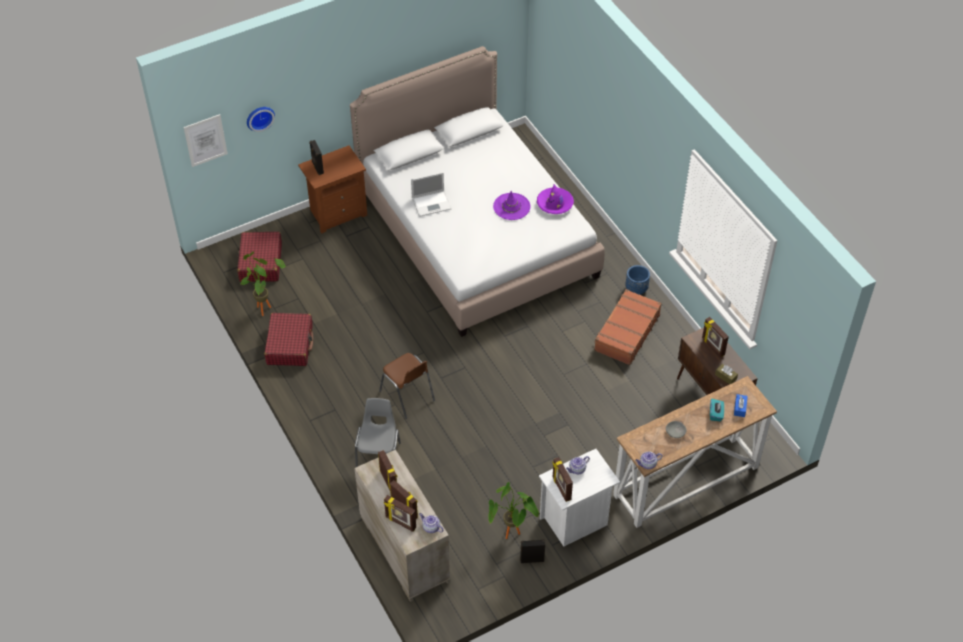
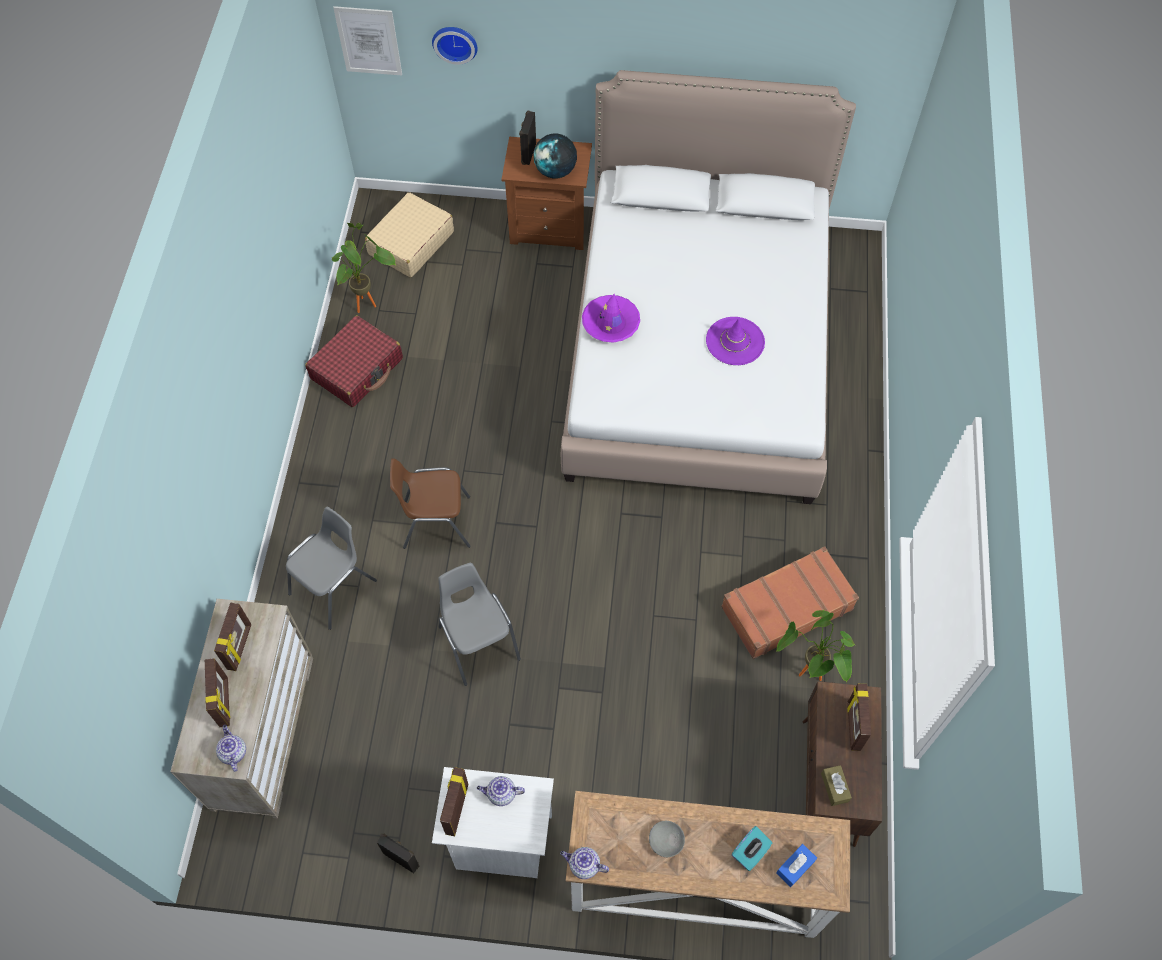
camera: 35 degrees right, 10 degrees up
red suitcase [237,231,282,282] -> beige suitcase [365,192,454,277]
brown chair [379,353,435,419] -> brown chair turned 90 degrees clockwise [390,458,471,549]
picture frame [384,495,416,532] -> none
laptop [411,172,452,217] -> none
potted plant [488,482,539,539] -> potted plant moved to [776,610,855,682]
purple hat [537,184,574,214] -> purple hat moved to [582,294,640,343]
blue planter [625,265,650,295] -> none
none -> grey chair [438,563,521,686]
none -> globe [534,133,577,179]

